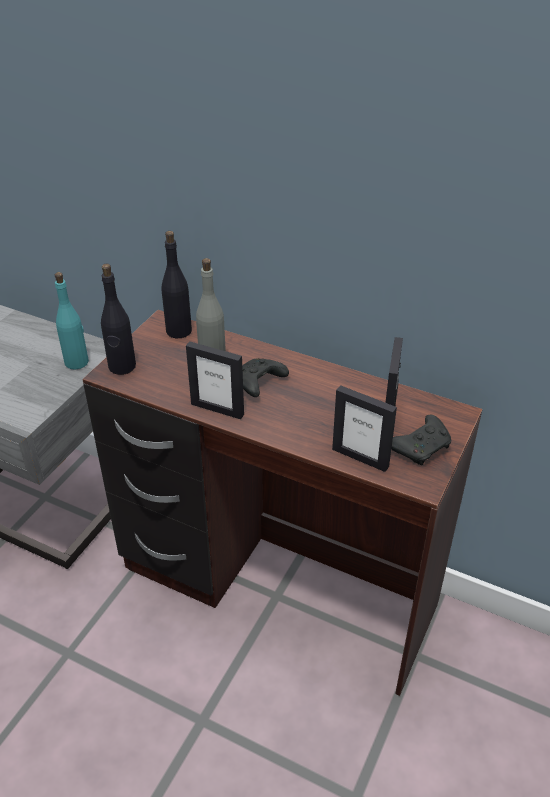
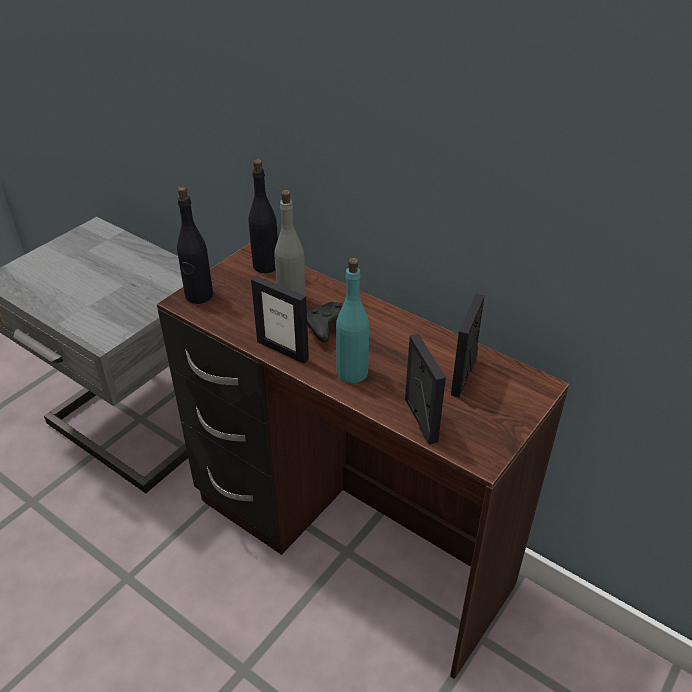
camera: 10 degrees right, 0 degrees up
turquoise bottle [55,272,89,370] -> turquoise bottle moved to [336,258,370,383]
picture frame [332,385,397,472] -> picture frame turned 150 degrees counterclockwise [405,334,446,444]
black game controller [391,415,452,465] -> none

